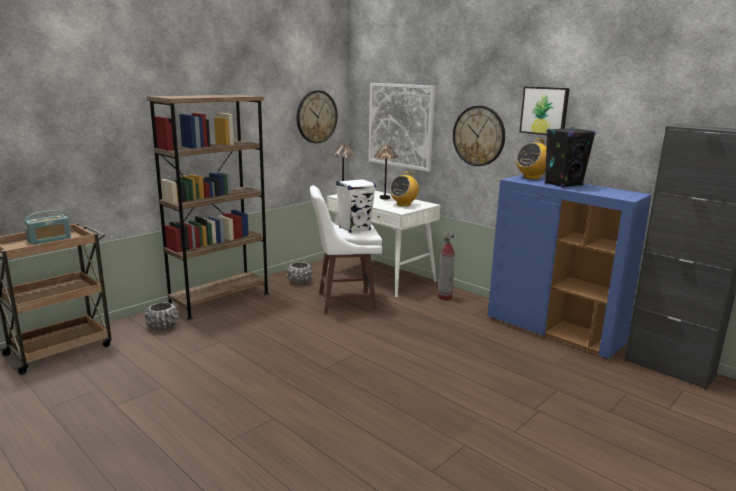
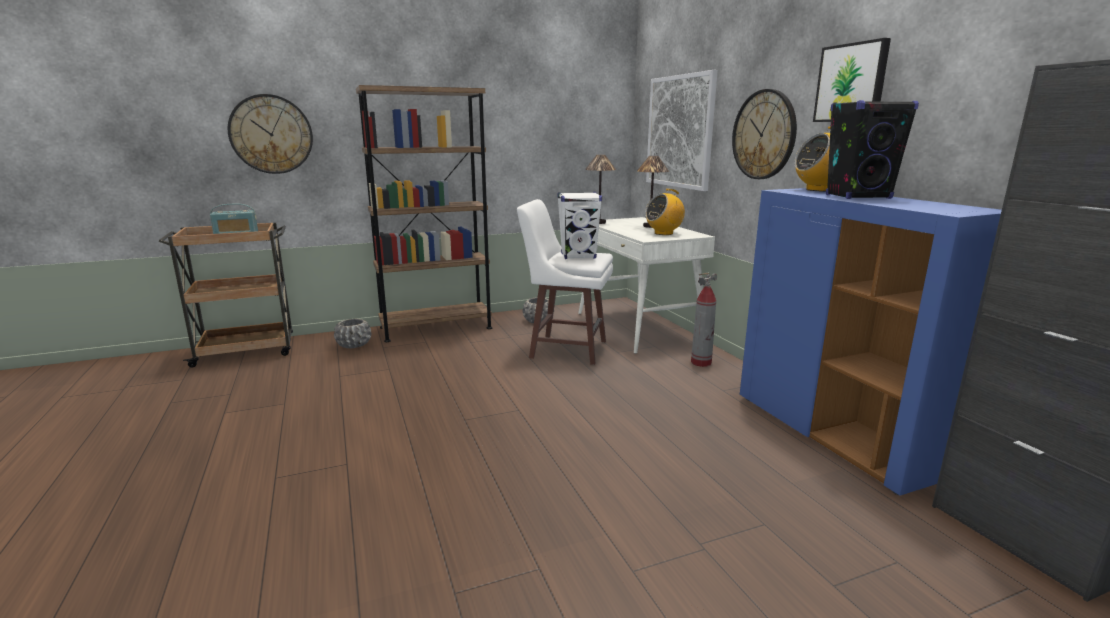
camera: 25 degrees right, 0 degrees up
wall clock [297,90,337,143] -> wall clock moved to [228,94,313,174]

